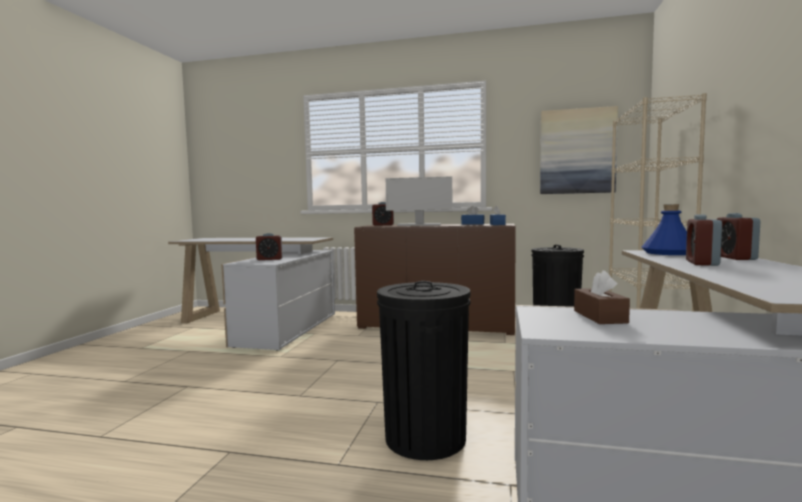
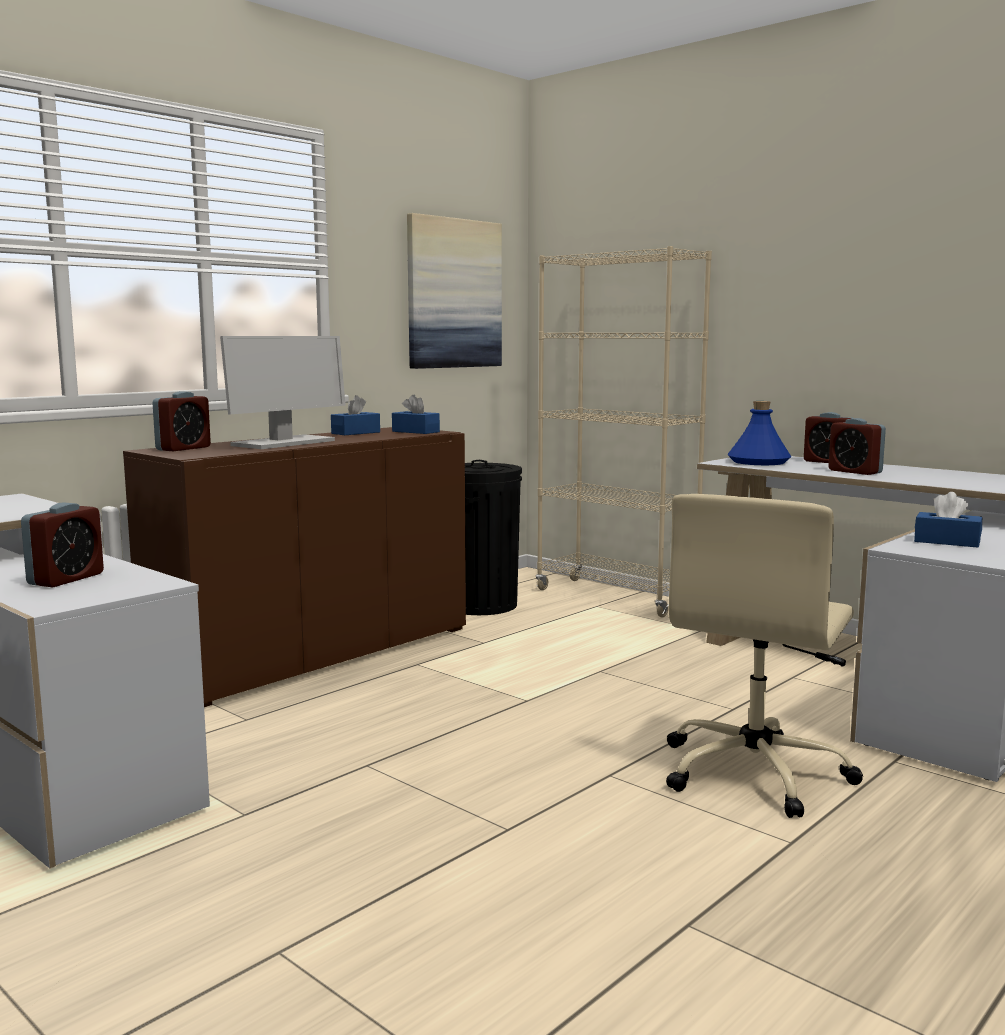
camera: 60 degrees left, 5 degrees up
black trash can [377,281,471,460] -> beige office chair [666,494,863,818]
brown tissue box [574,270,630,324] -> blue tissue box [914,492,982,548]

